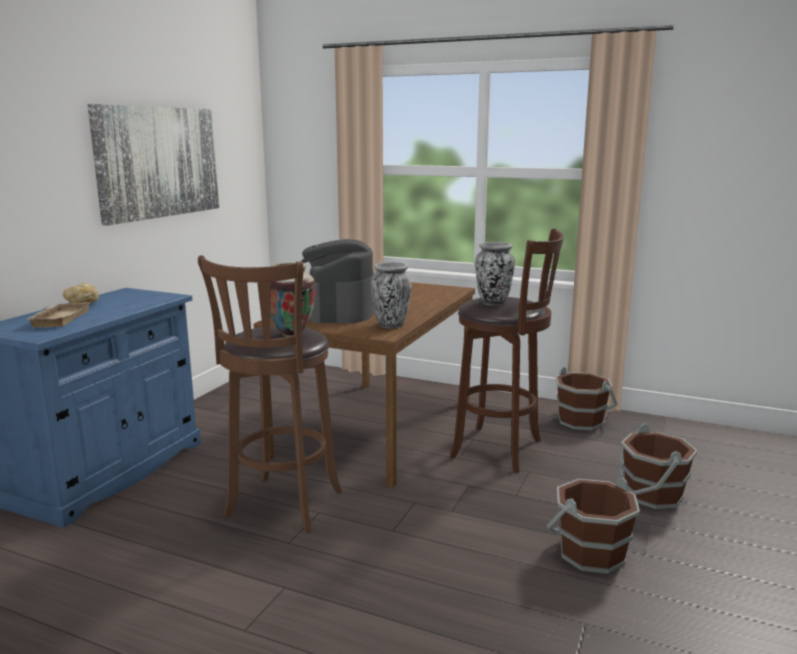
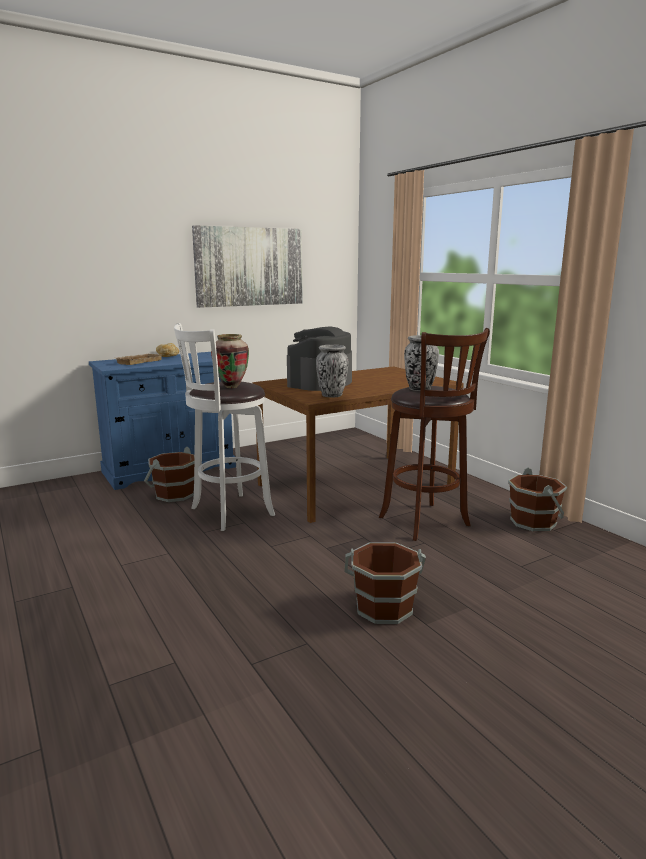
camera: 35 degrees right, 0 degrees up
brown stool [198,255,342,533] -> white stool [174,323,275,531]
brown bucket [618,423,698,509] -> brown bucket moved to [144,447,195,502]

